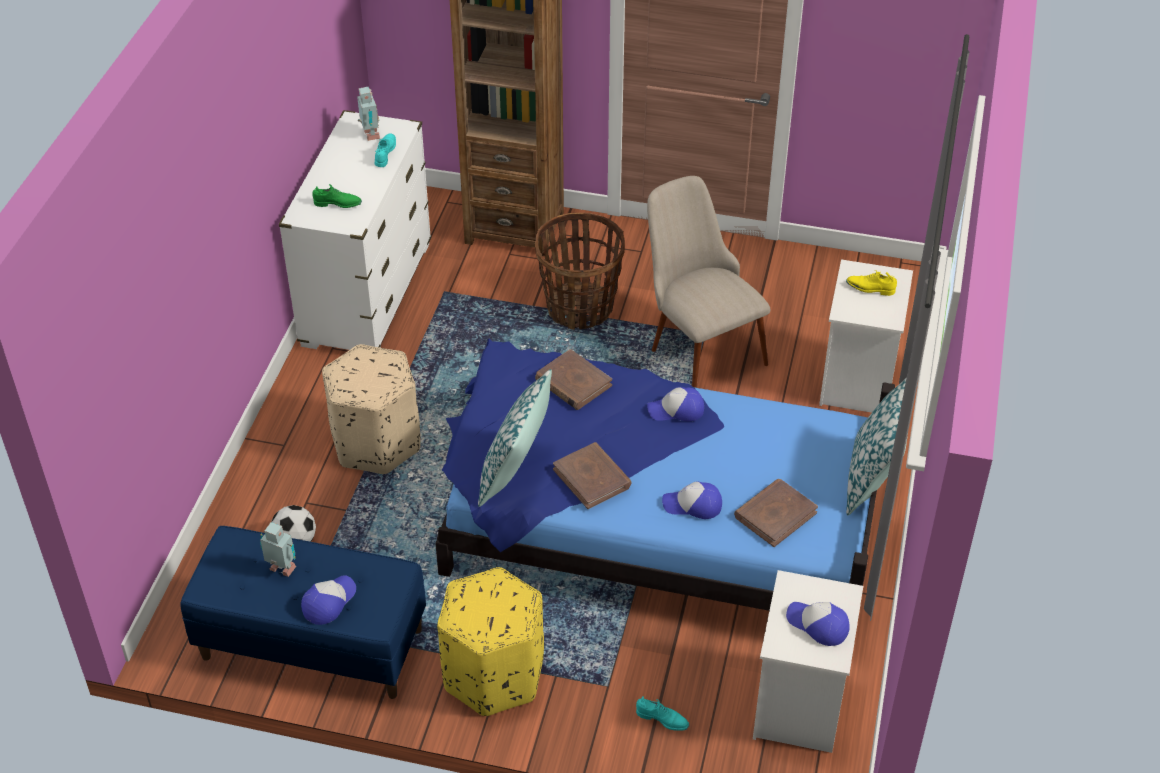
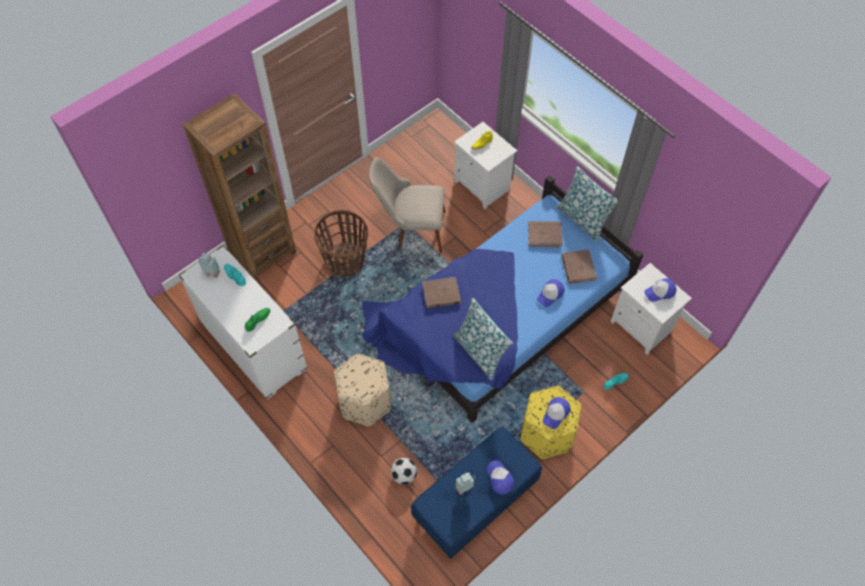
camera: 55 degrees left, 15 degrees up
brown book [553,442,631,509] -> brown book moved to [528,221,563,247]
cap [647,387,704,422] -> cap moved to [543,397,570,429]

